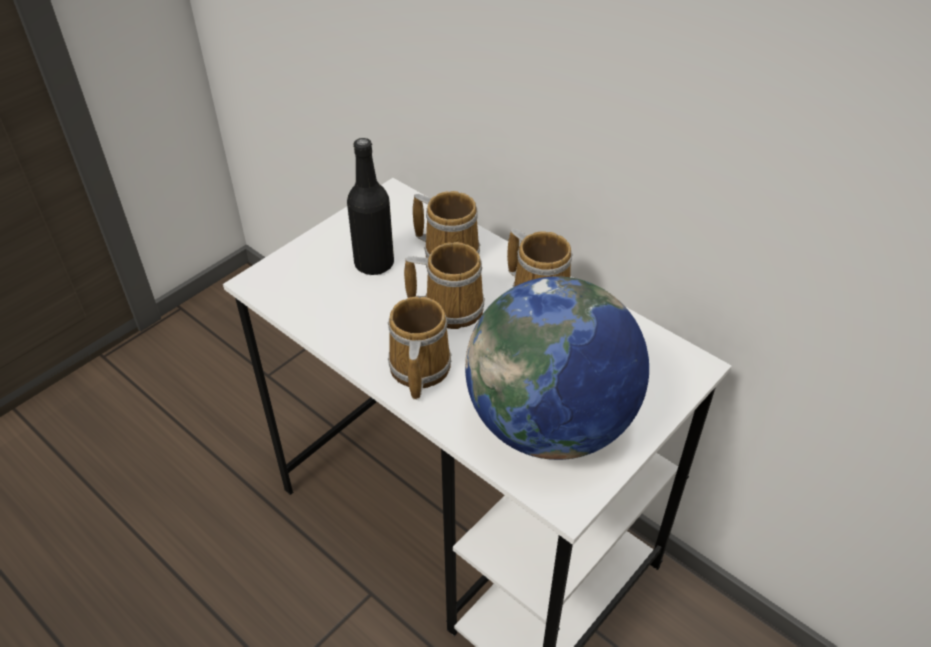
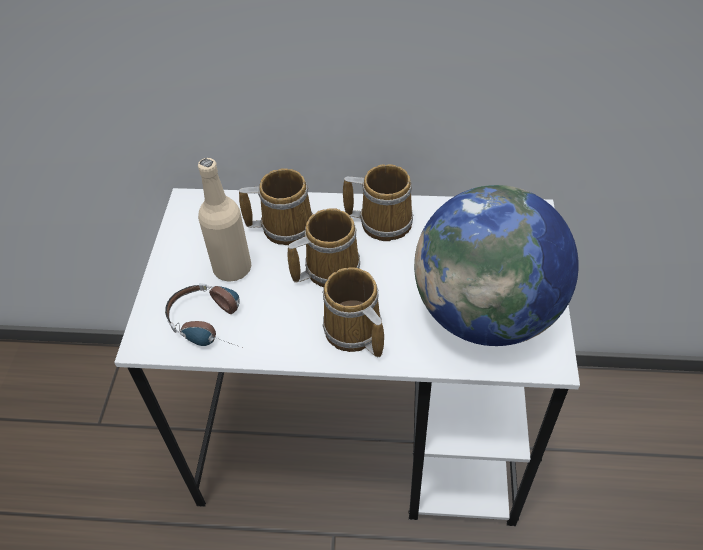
camera: 35 degrees left, 5 degrees up
black bottle [347,138,394,275] -> beige bottle [198,158,251,282]
none -> headphones [165,283,240,346]

